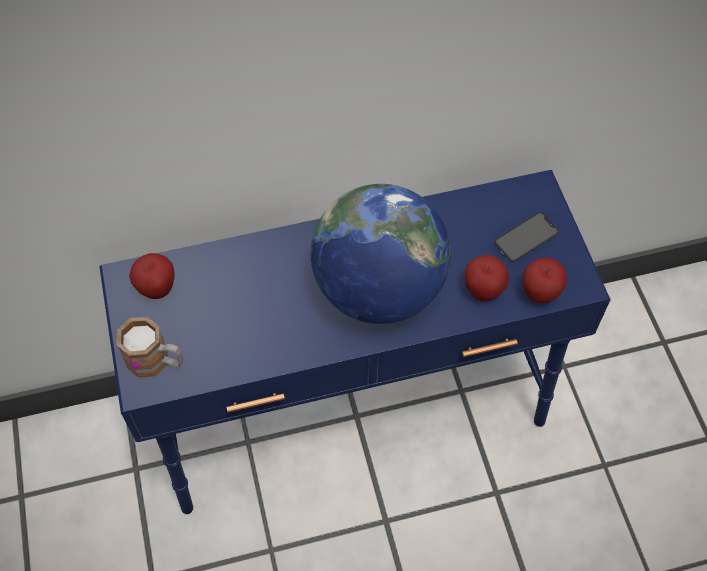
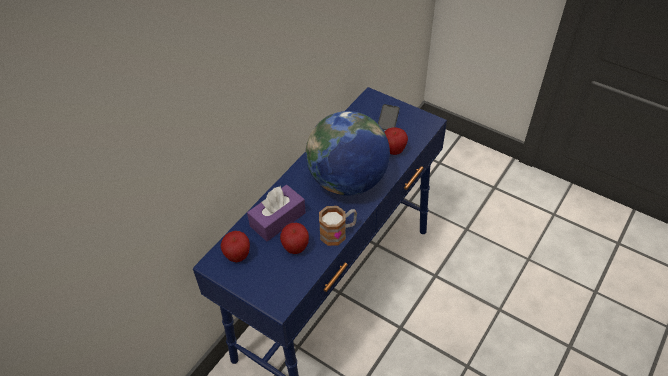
camera: 40 degrees left, 10 degrees down
mug [116,317,183,378] -> mug moved to [319,206,357,246]
apple [522,257,567,304] -> apple moved to [280,223,309,254]
none -> purple tissue box [247,185,306,242]

